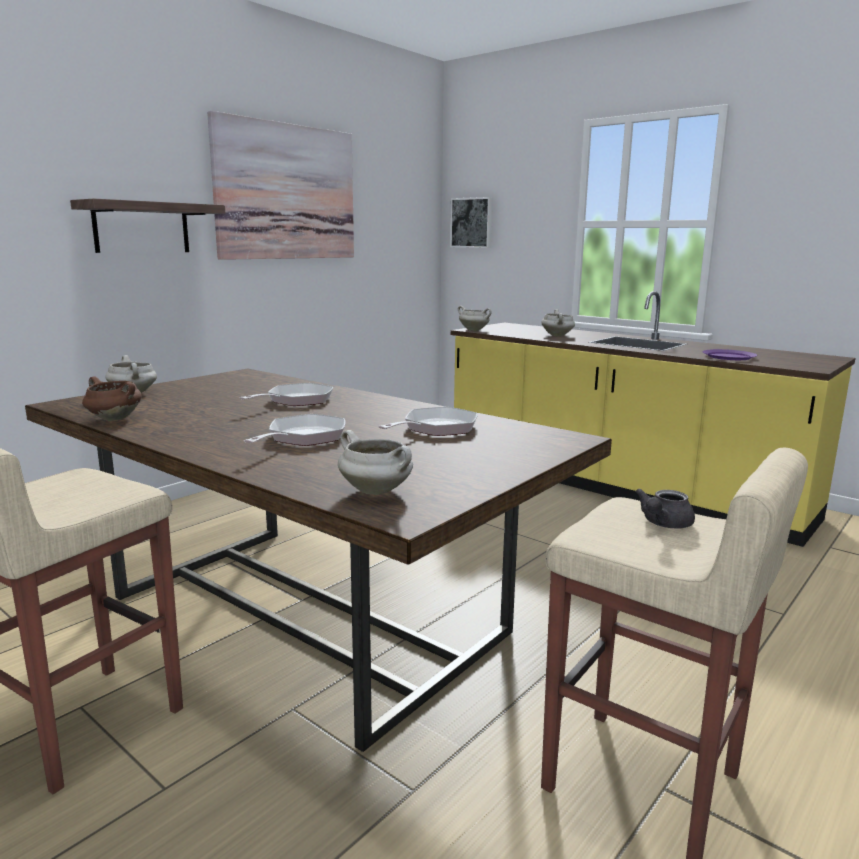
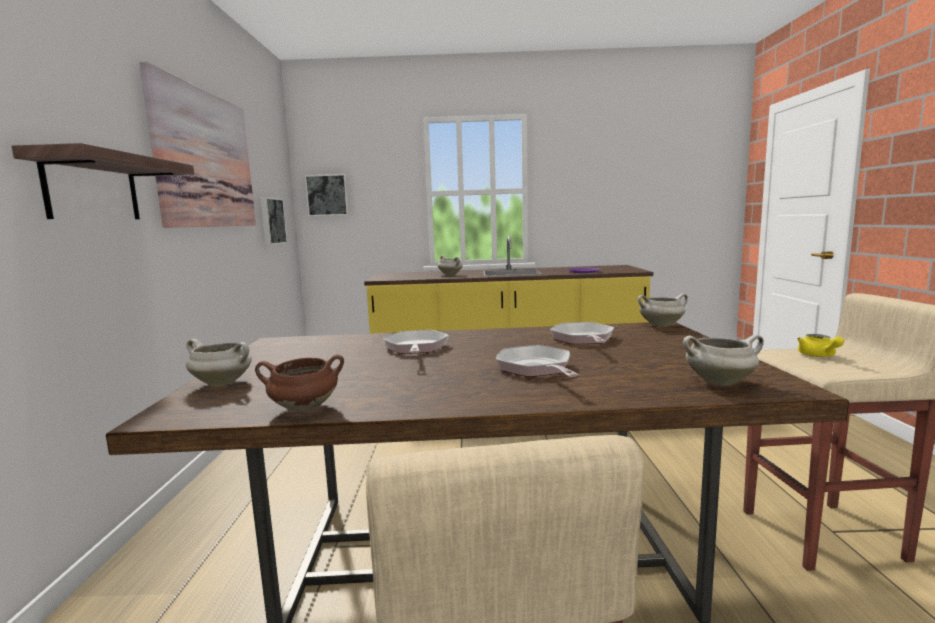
camera: 40 degrees left, 5 degrees down
white cooking pot [458,306,492,331] -> white cooking pot moved to [638,293,688,327]
grey teapot [635,489,695,528] -> yellow teapot [797,334,844,357]
none -> picture [260,197,288,245]

